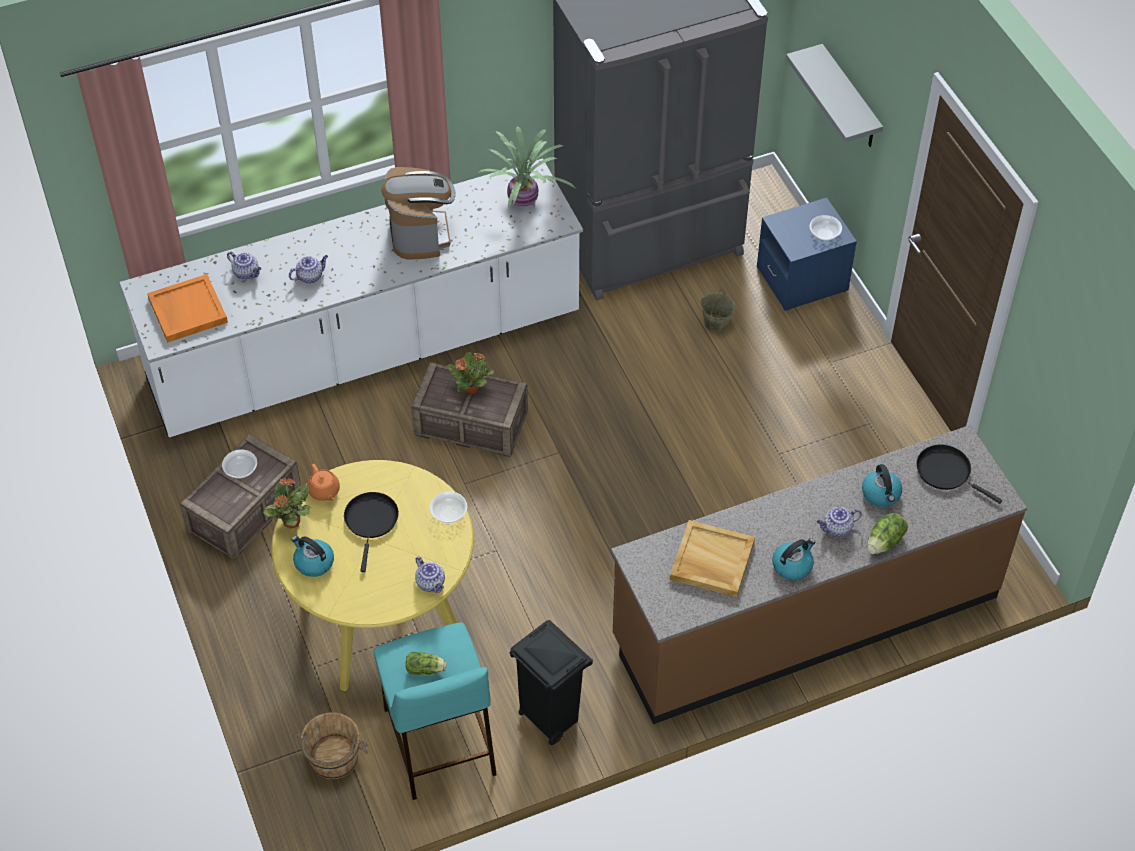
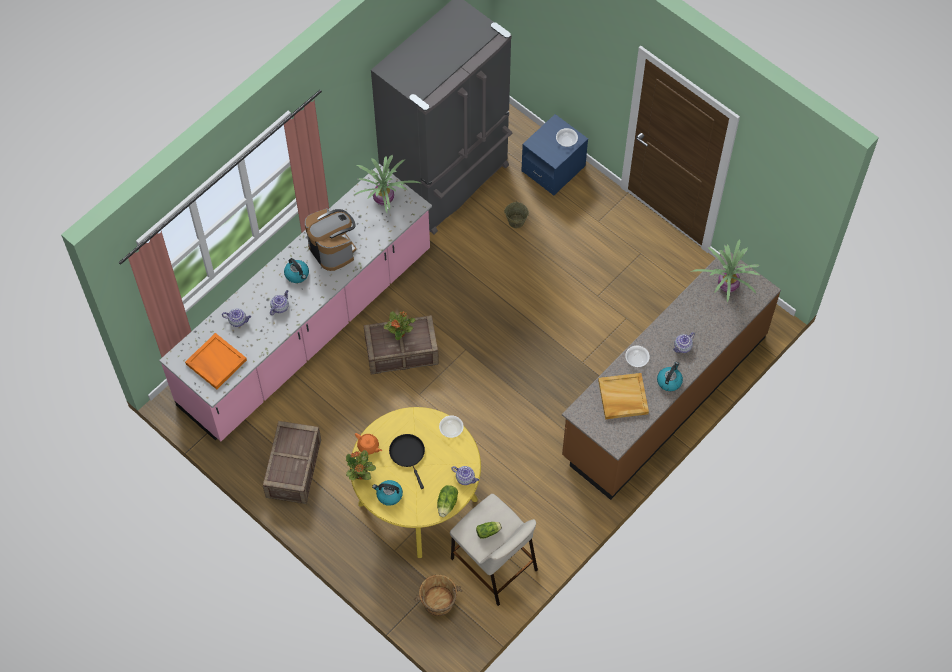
camera: 25 degrees left, 10 degrees up
white counter [119,159,583,438] -> pink counter [159,164,432,442]
bowl [222,449,257,479] -> bowl moved to [625,346,650,367]
turquoise stool [374,623,497,800] -> beige stool [450,494,538,606]
black trash can [509,620,593,745] -> none
grey shelf [786,44,883,147] -> none
kettle [862,464,902,507] -> kettle moved to [284,258,309,283]
lettuce [867,513,908,554] -> lettuce moved to [437,485,458,517]
black frying pan [916,444,1002,504] -> potted plant [693,239,761,303]

